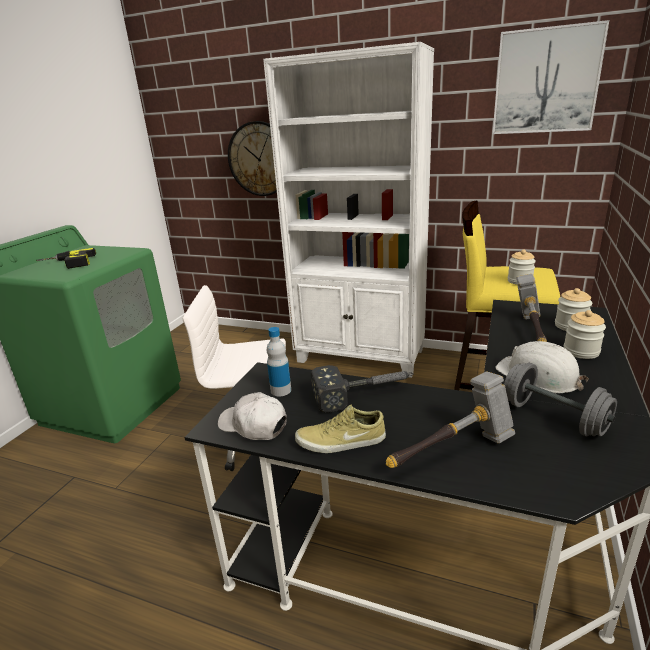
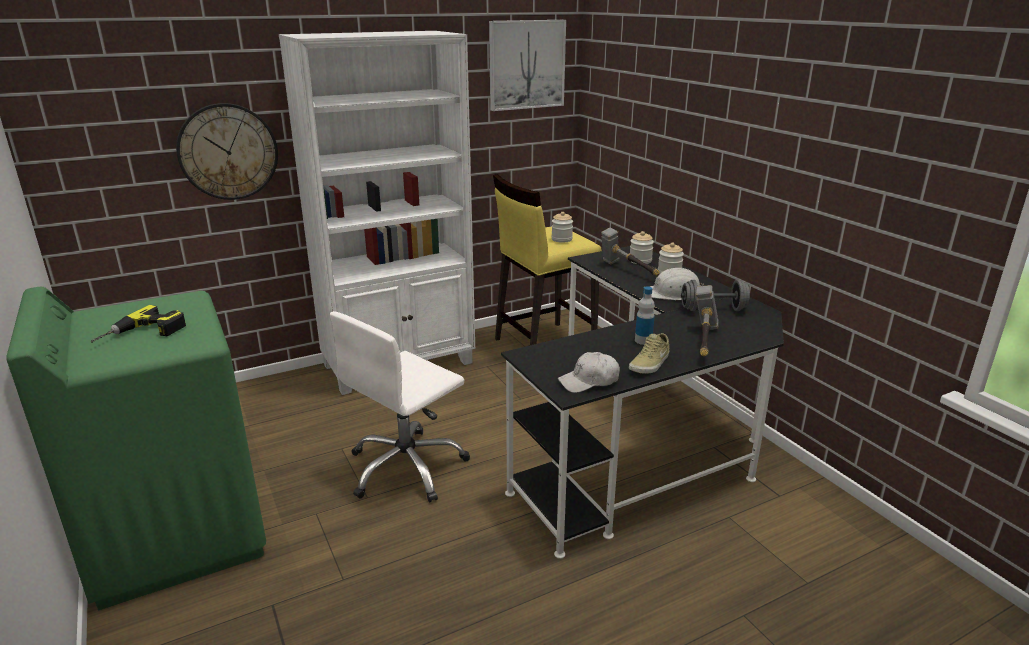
camera: 50 degrees left, 0 degrees up
bottle [266,327,291,396] -> bottle moved to [635,286,655,345]
hammer [311,365,413,413] -> none

